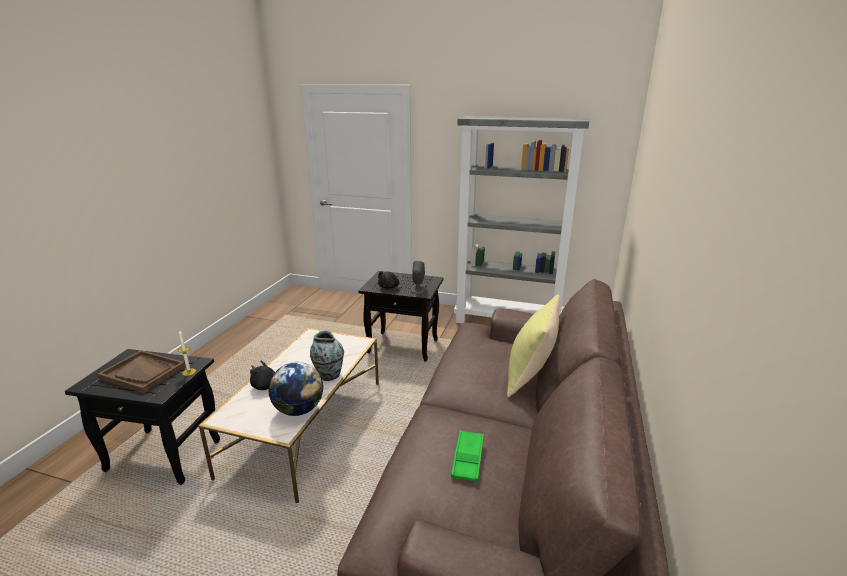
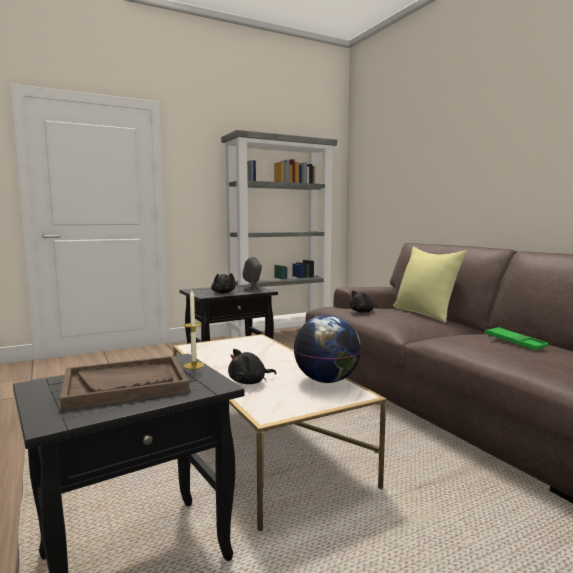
camera: 45 degrees left, 15 degrees down
vase [310,330,344,381] -> none
none -> black plush toy [350,290,378,313]

